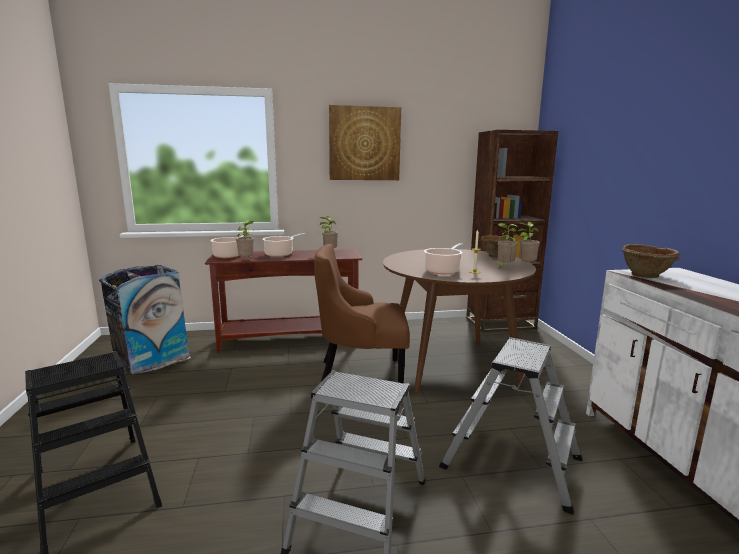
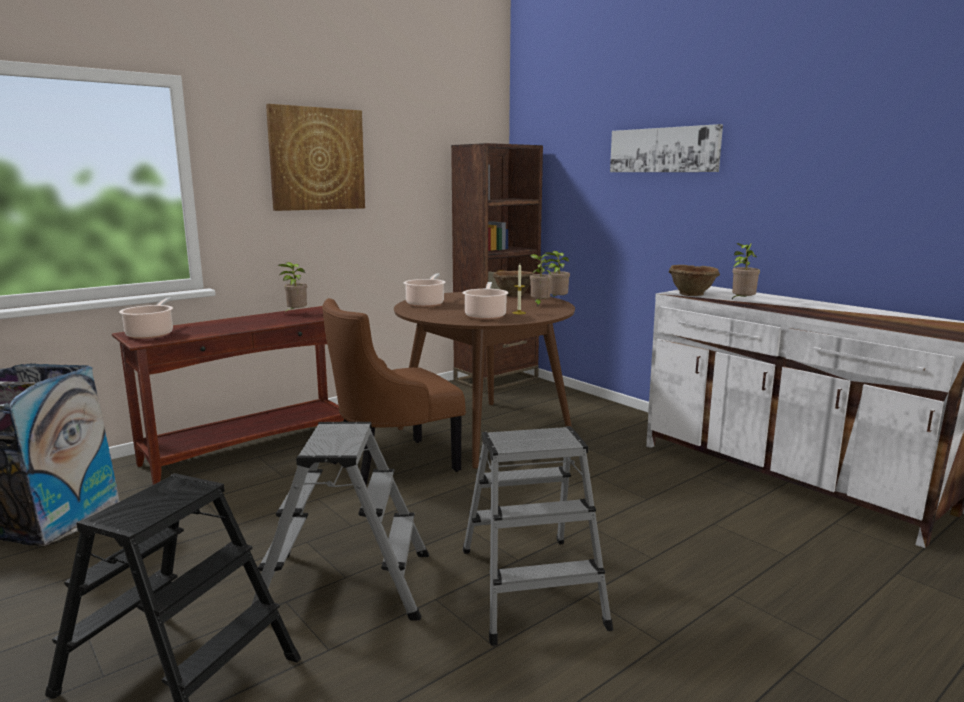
camera: 30 degrees left, 0 degrees up
potted plant [236,221,254,258] -> potted plant moved to [732,243,760,299]
cooking pot [262,233,306,257] -> cooking pot moved to [404,273,446,307]
grey step ladder [439,337,583,515] -> grey step ladder moved to [252,422,429,621]
none -> picture [610,124,723,172]

